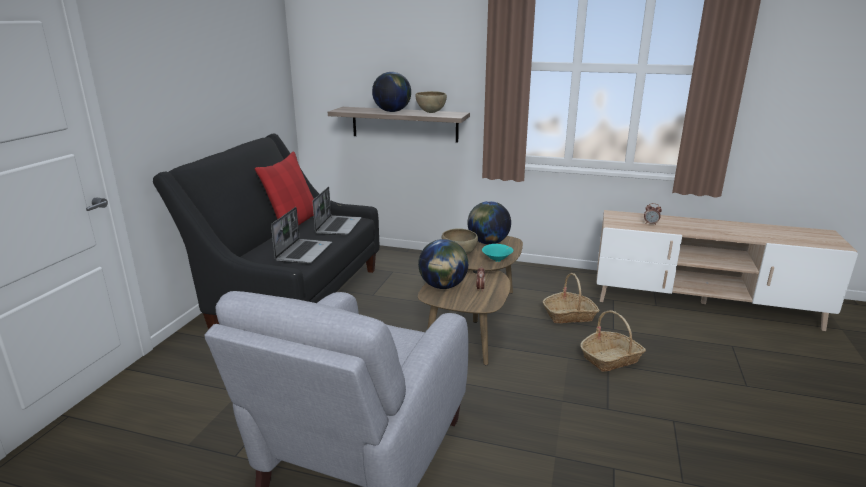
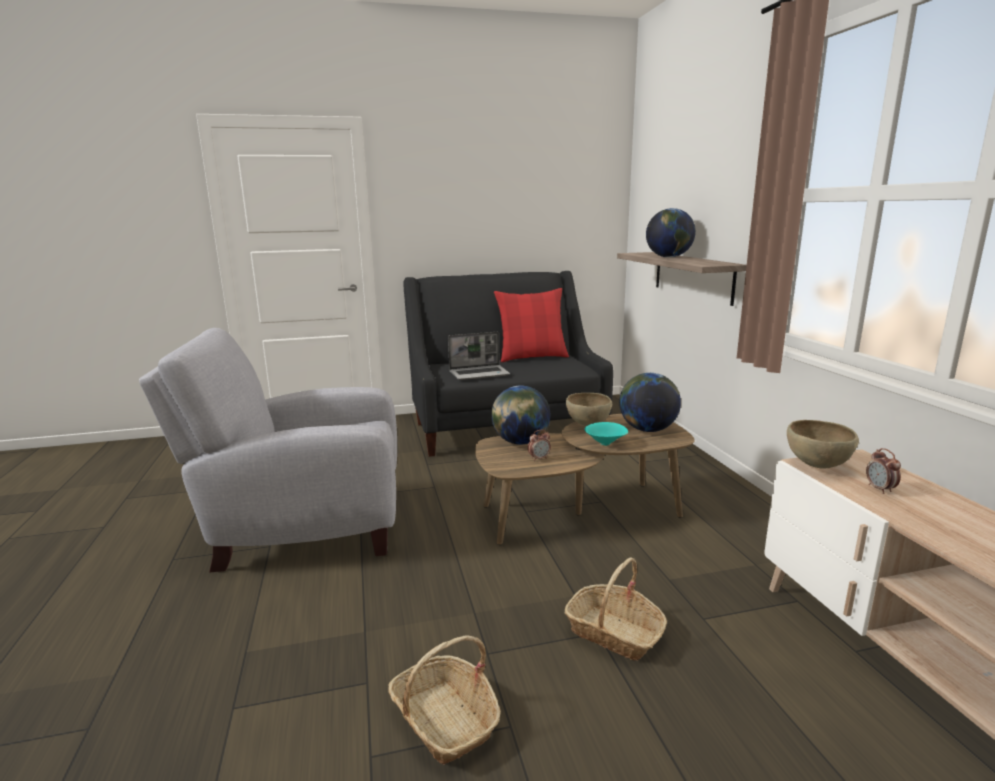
camera: 60 degrees right, 5 degrees down
laptop [313,187,361,235] -> none
brown bowl [415,91,447,113] -> brown bowl moved to [787,420,859,469]
basket [543,273,600,323] -> basket moved to [388,635,501,765]

